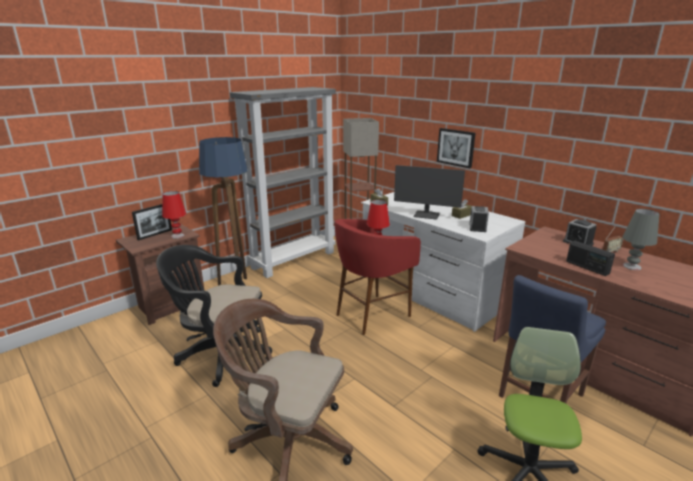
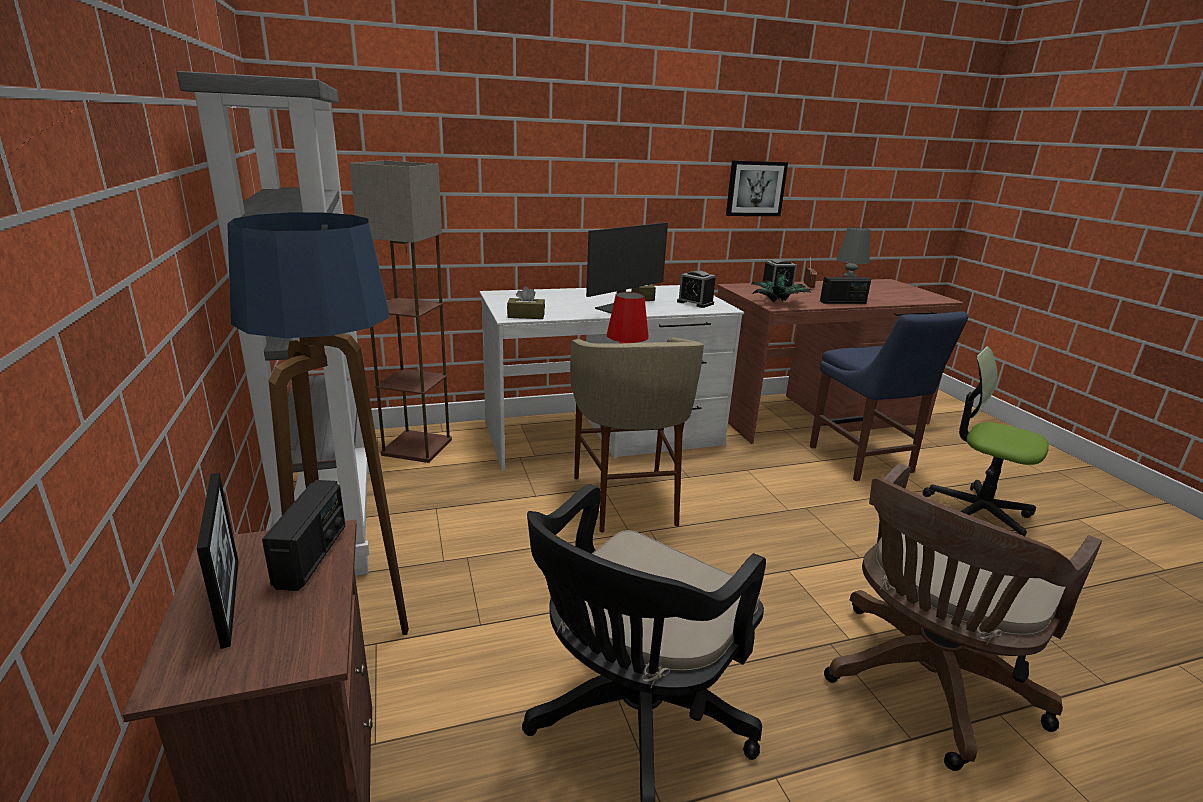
camera: 65 degrees left, 0 degrees up
red table lamp [162,191,186,239] -> radio [262,480,345,591]
red stool [335,219,421,335] -> beige stool [570,337,704,532]
picture [437,128,476,168] -> picture moved to [726,160,788,216]
none -> potted plant [751,274,811,303]

